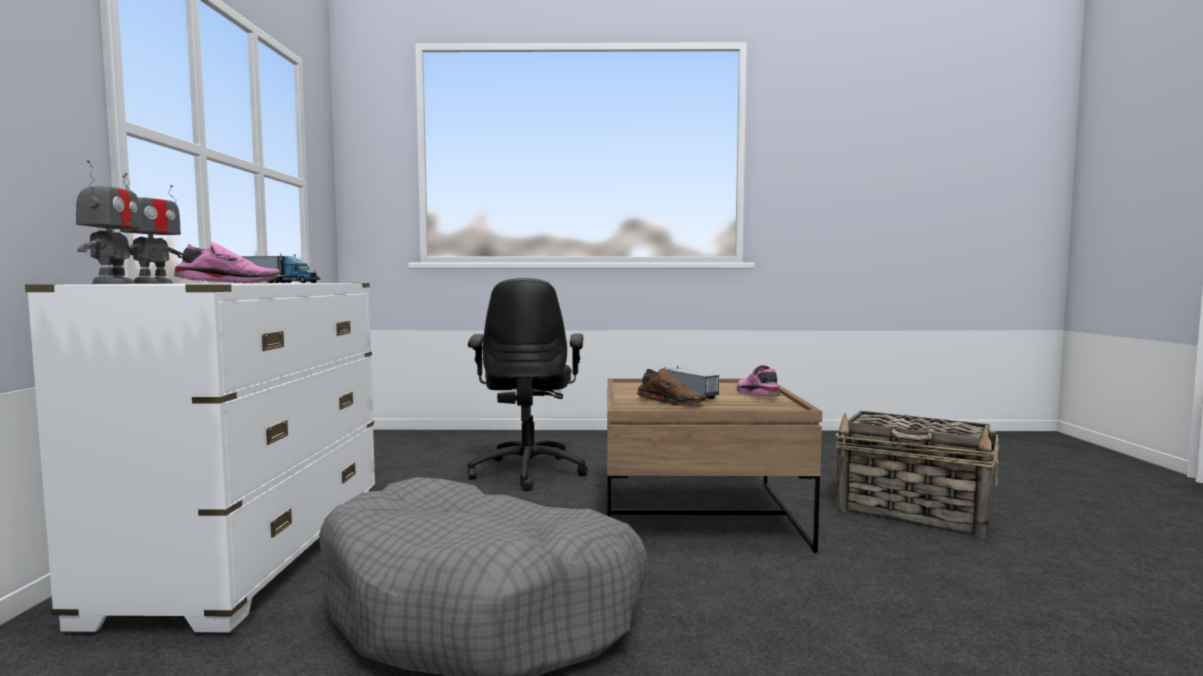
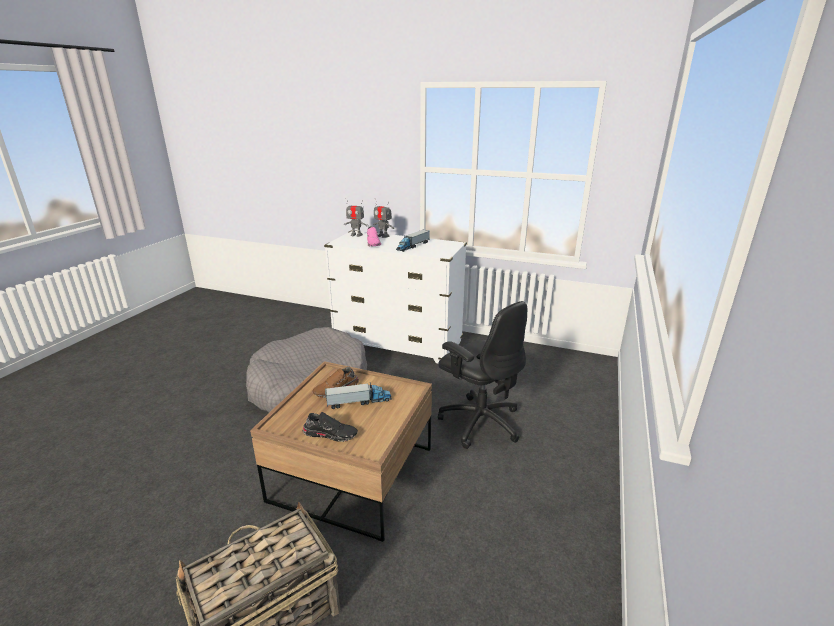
camera: 110 degrees right, 20 degrees up
black office chair [467,278,588,491] -> black office chair turned 150 degrees counterclockwise [438,301,527,449]
pink shoe [736,365,780,396] -> black shoe [302,412,358,442]

